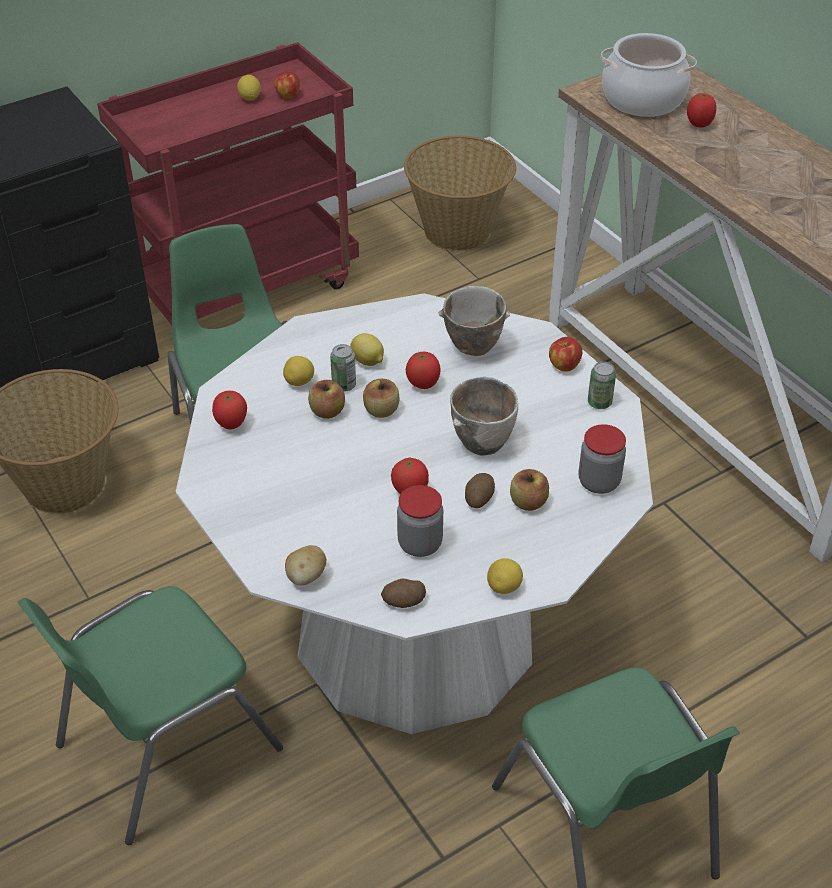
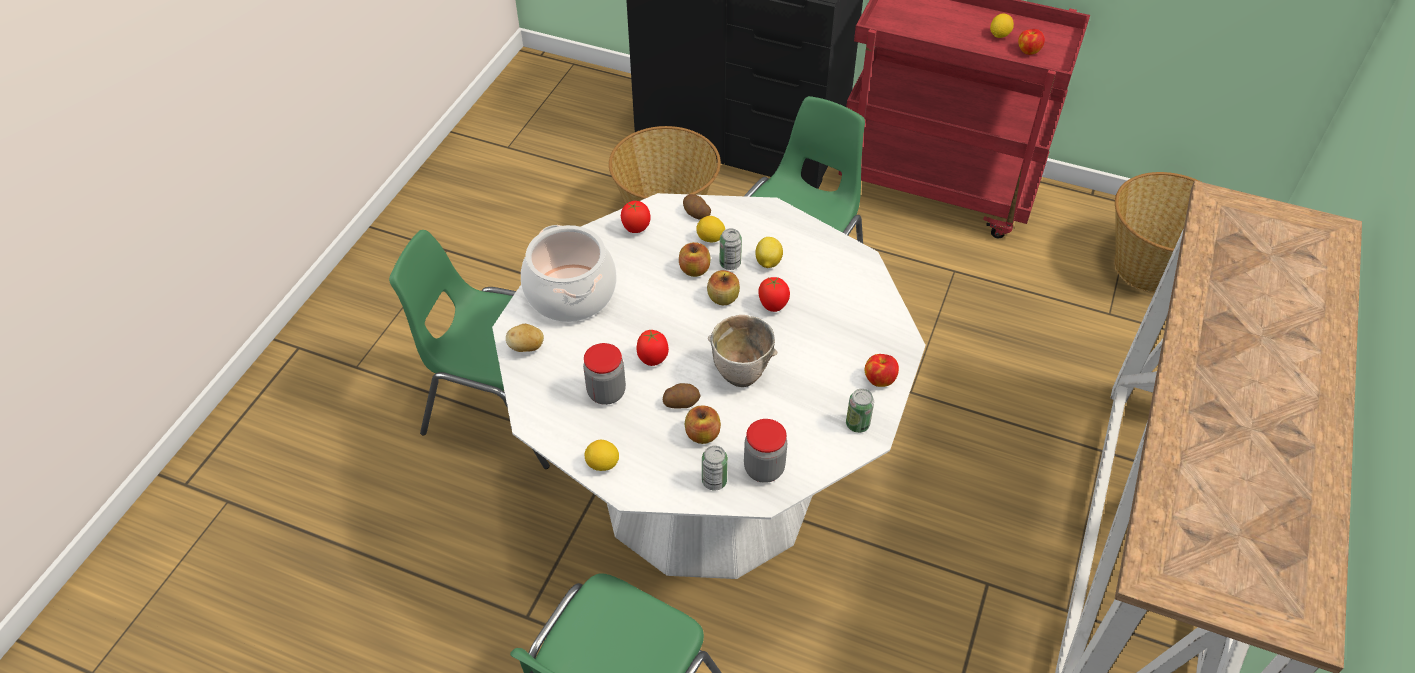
camera: 55 degrees right, 5 degrees up
potato [381,579,426,608] -> potato moved to [683,194,711,220]
bowl [438,286,510,356] -> none
cooking pot [601,33,697,117] -> cooking pot moved to [521,225,617,322]
tomato [687,92,716,128] -> none
none -> can [702,446,728,490]

